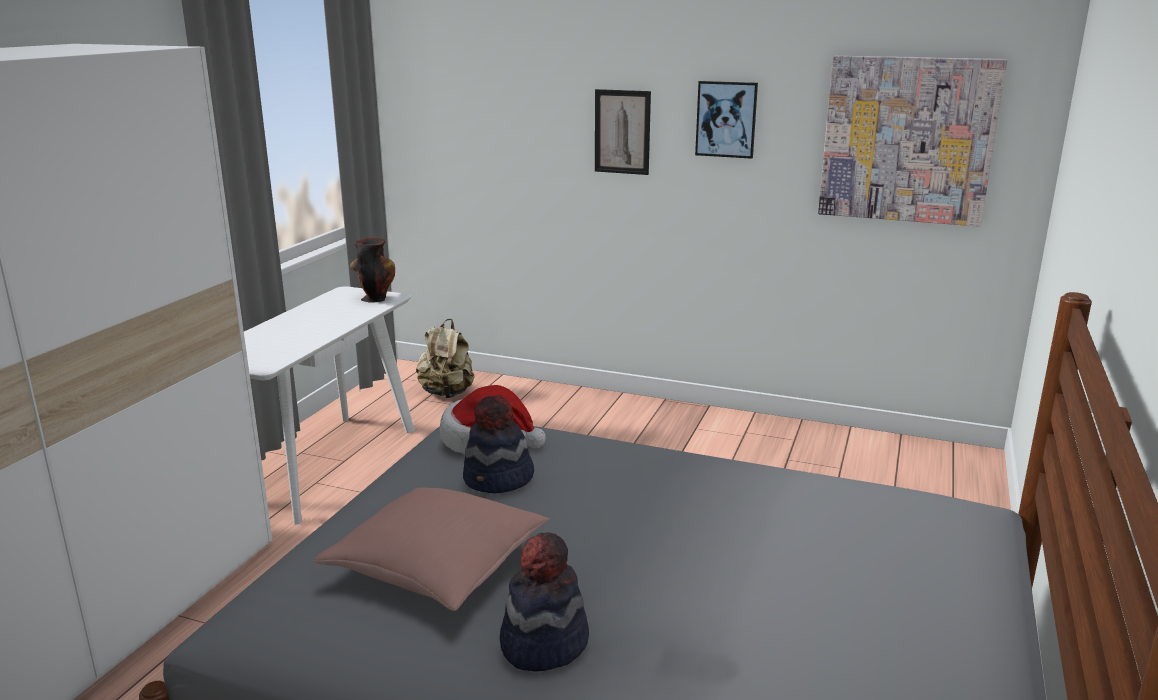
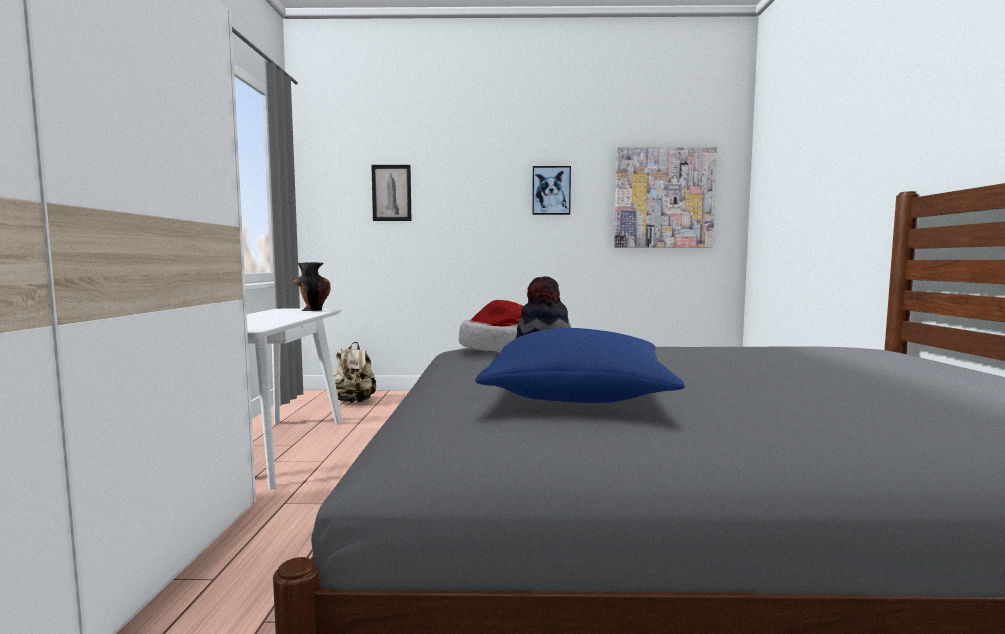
camera: 20 degrees left, 15 degrees down
pink pillow [313,487,549,611] -> blue pillow [476,328,685,403]
hat [500,532,589,672] -> none
picture [595,89,651,175] -> picture moved to [371,165,411,221]

